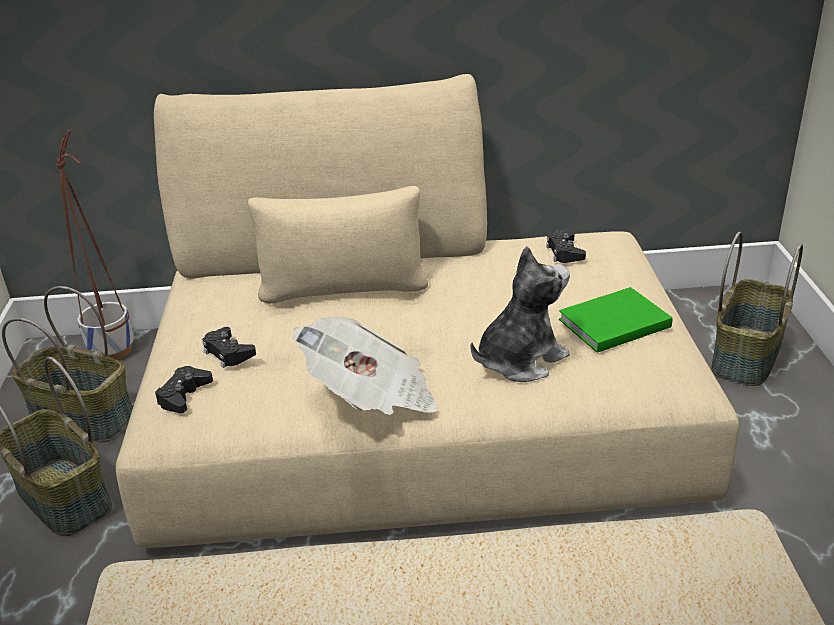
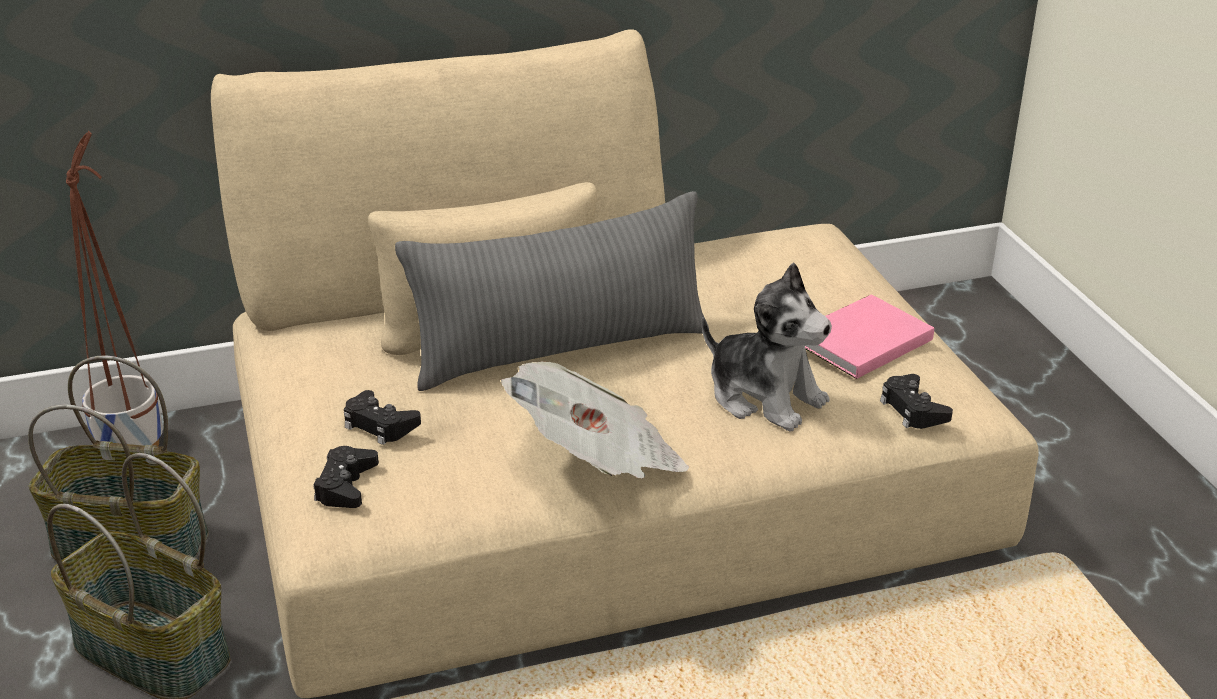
camera: 15 degrees left, 0 degrees up
plush toy [471,246,570,382] -> plush toy turned 90 degrees clockwise [702,263,832,431]
black game controller [546,231,586,263] -> black game controller moved to [880,374,953,429]
green book [559,287,673,353] -> pink book [805,294,934,379]
basket [712,232,803,386] -> none
none -> grey pillow [395,191,709,391]

